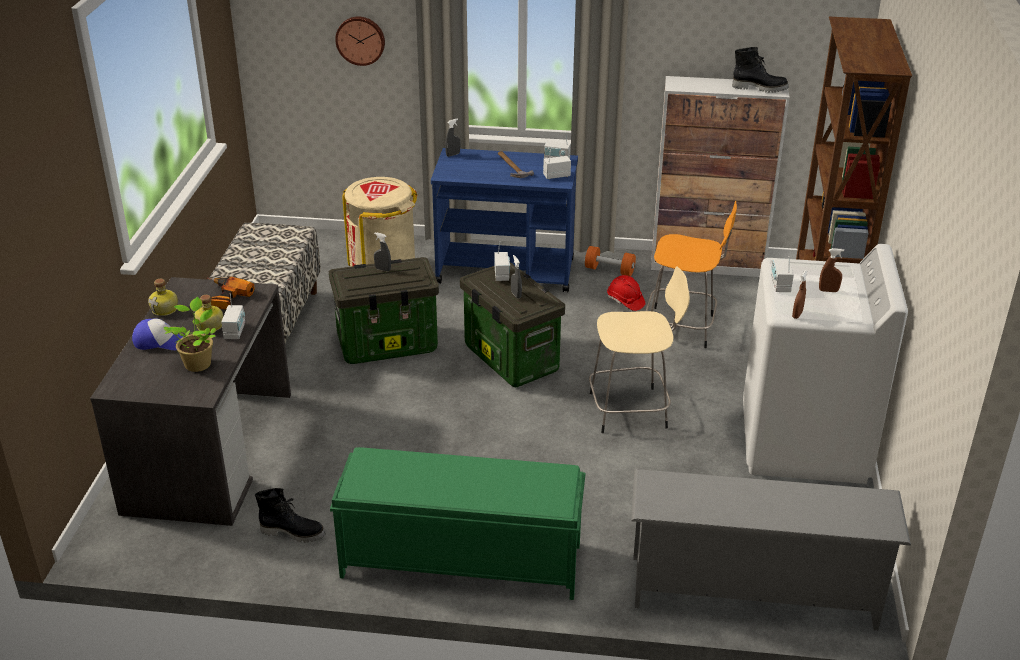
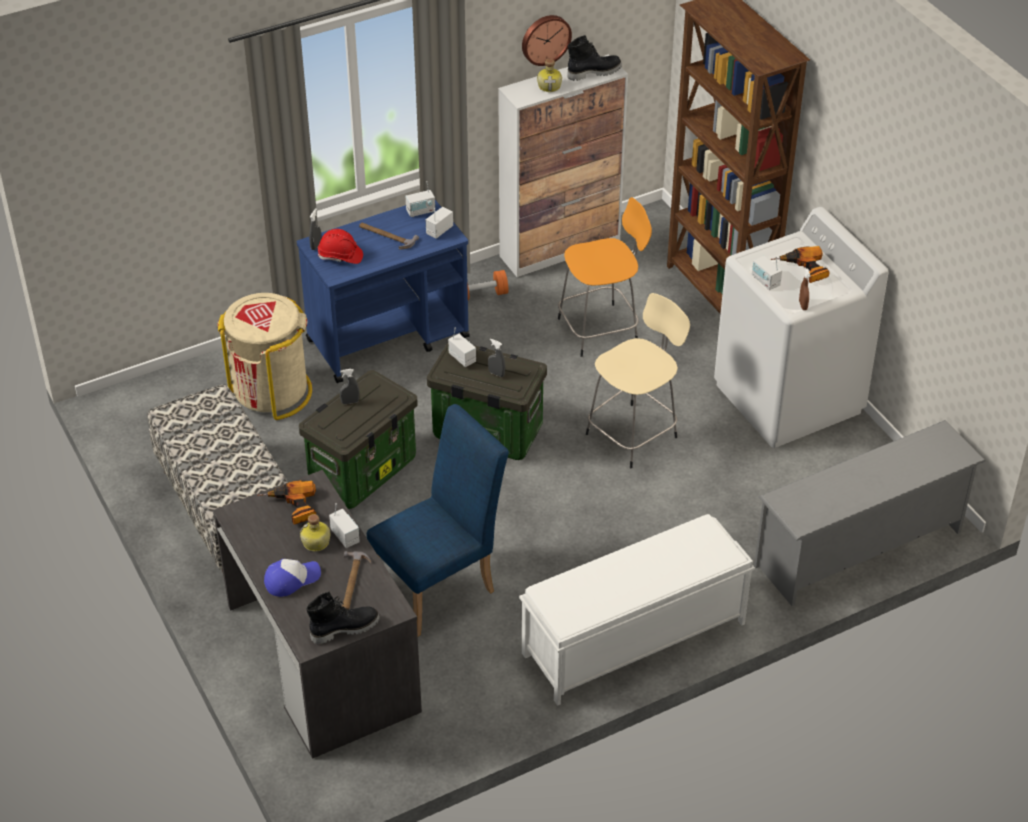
camera: 35 degrees left, 10 degrees up
bottle [148,279,178,316] -> bottle moved to [537,59,562,92]
potted plant [163,297,216,372] -> hammer [342,551,371,610]
black boot [255,488,325,543] -> black boot moved to [306,591,380,644]
green bench [330,447,586,600] -> white bench [519,514,755,706]
wall clock [335,16,385,66] -> wall clock moved to [522,15,572,66]
red hard hat [607,275,645,311] -> red hard hat moved to [318,229,363,264]
brown spray bottle [819,248,844,292] -> power drill [771,246,829,283]
none -> blue chair [367,404,509,637]

